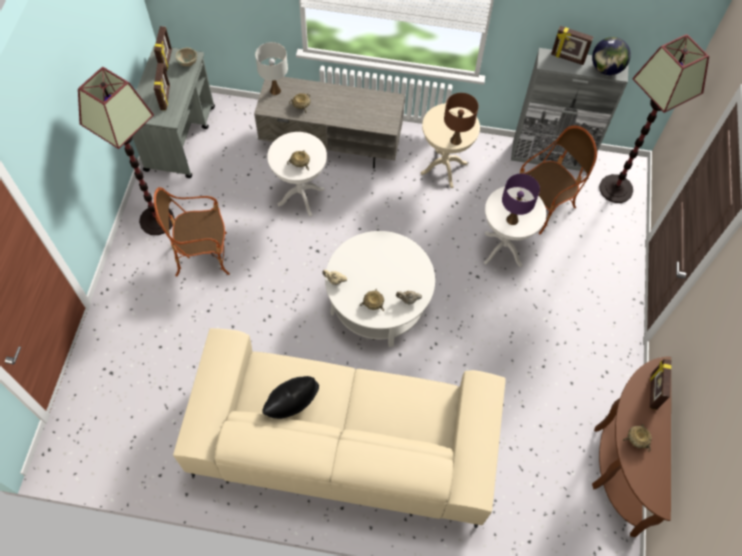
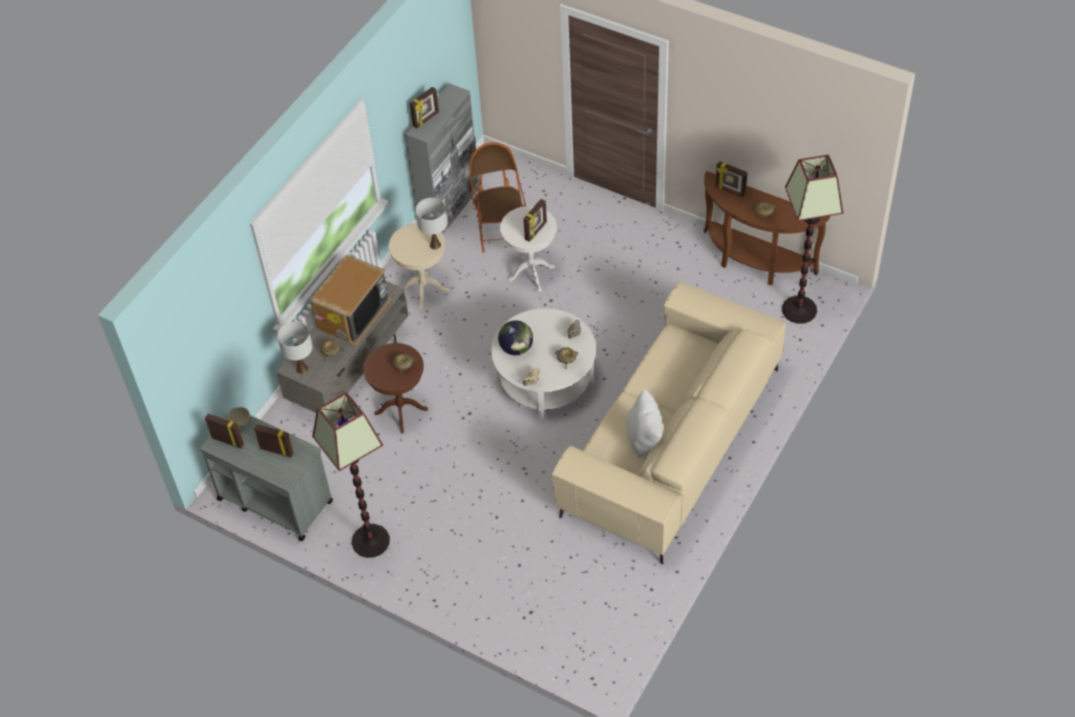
camera: 65 degrees left, 10 degrees down
armchair [154,187,230,277] -> none
black pillow [262,376,319,419] -> white pillow [626,389,663,458]
white side table [267,132,327,217] -> brown side table [363,343,428,433]
brown table lamp [444,93,478,145] -> white table lamp [415,198,447,249]
purple table lamp [502,174,540,225] -> picture frame [523,199,547,242]
globe [592,37,631,75] -> globe moved to [498,320,533,355]
floor lamp [599,34,709,203] -> floor lamp moved to [782,155,843,324]
none -> television [311,255,391,345]

